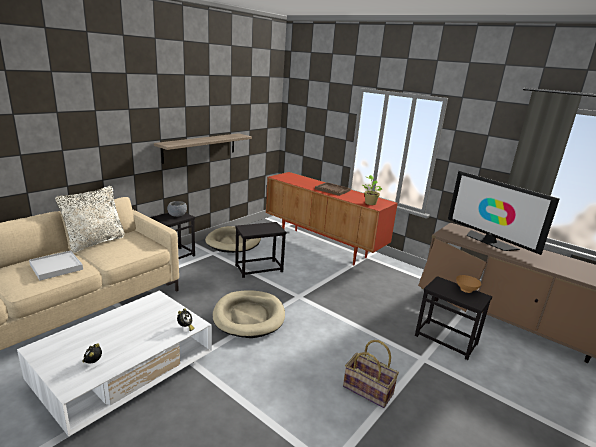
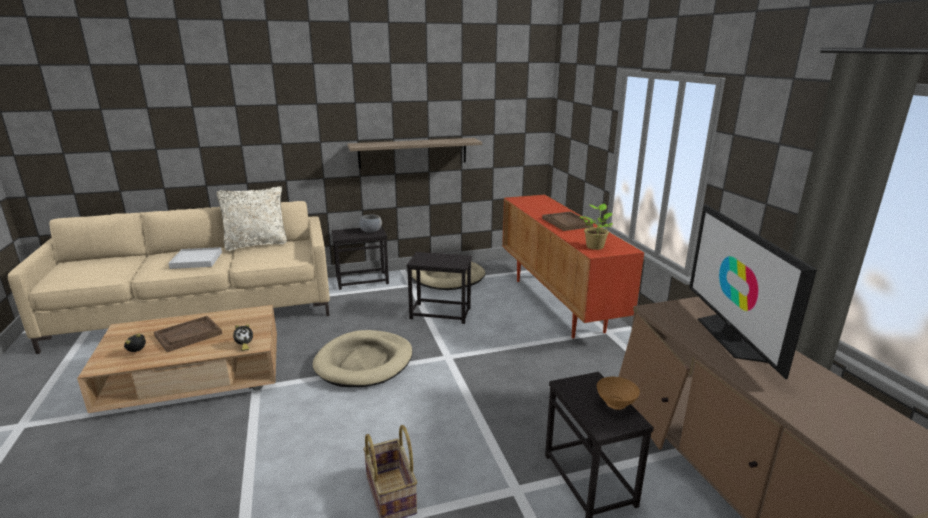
camera: 35 degrees right, 0 degrees up
white coffee table [17,290,212,437] -> brown coffee table [77,305,277,413]
none -> brown tray [154,316,222,352]

